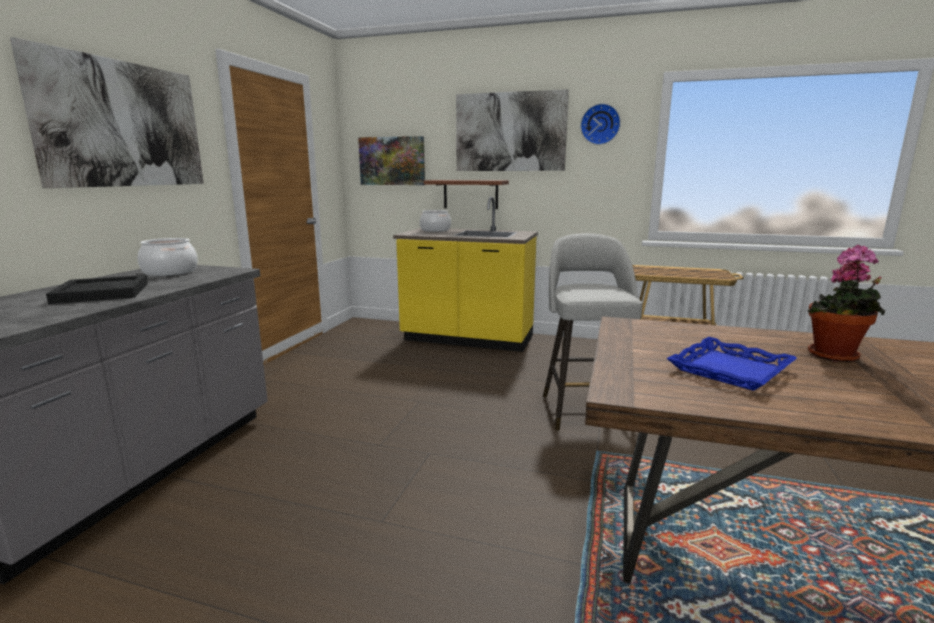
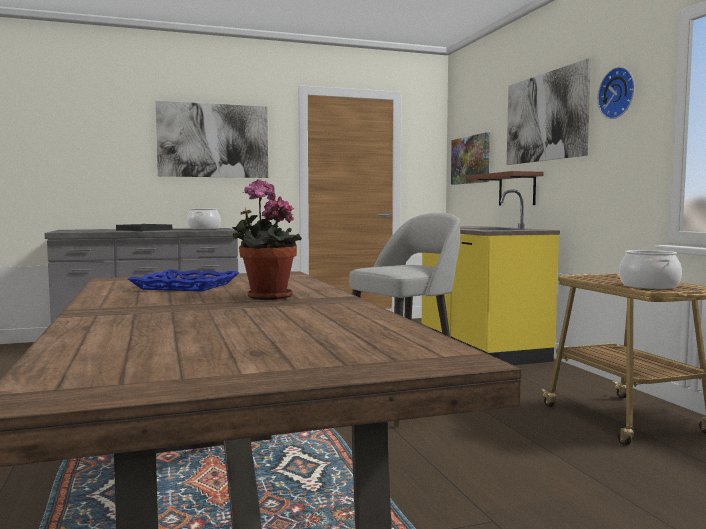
camera: 55 degrees right, 10 degrees down
cooking pot [420,210,451,232] -> cooking pot moved to [619,250,682,289]

